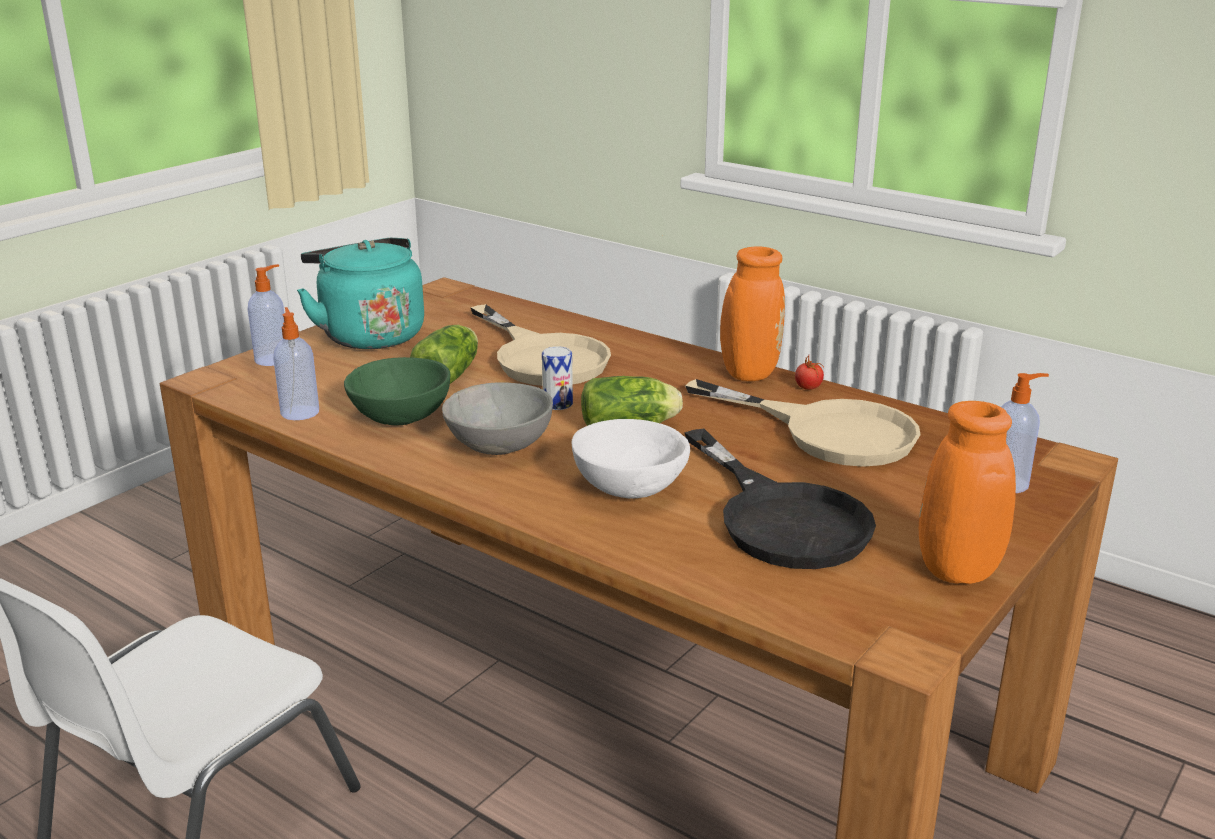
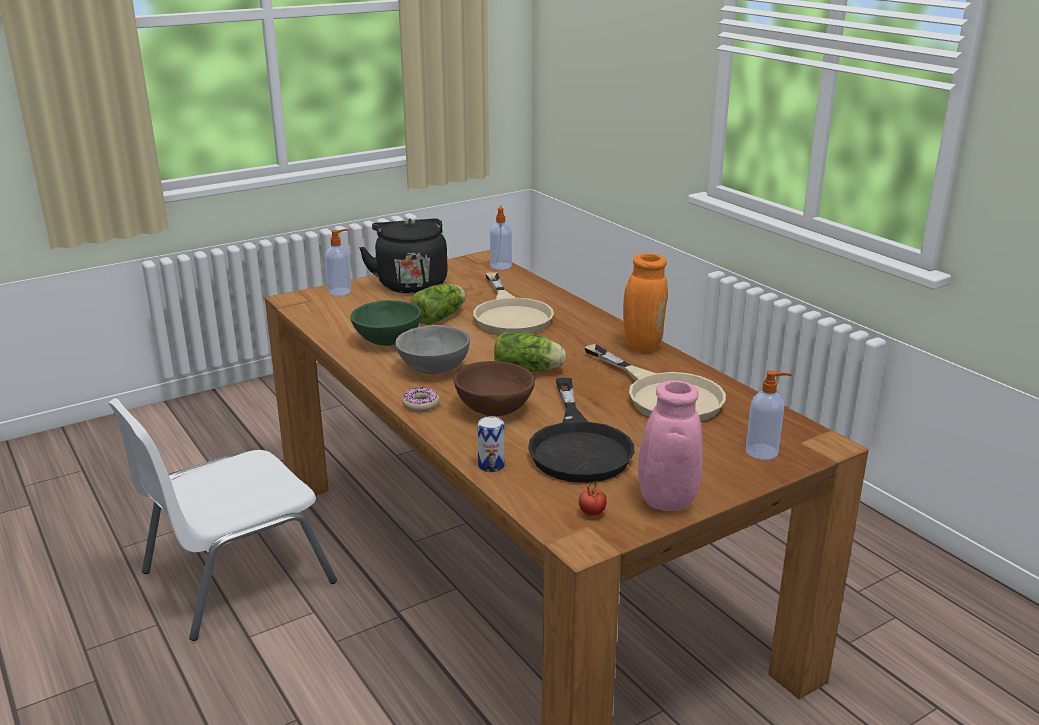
camera: 20 degrees right, 0 degrees up
soap dispenser [273,307,319,420] -> soap dispenser moved to [490,205,512,270]
turquoise kettle [297,238,424,349] -> black kettle [359,218,448,294]
can [542,346,573,410] -> can moved to [477,416,504,472]
white bowl [572,419,690,499] -> brown bowl [453,361,535,416]
tomato [795,355,824,390] -> tomato moved to [579,483,607,516]
orange vase [919,401,1016,584] -> pink vase [638,381,703,511]
none -> donut [403,387,440,412]

